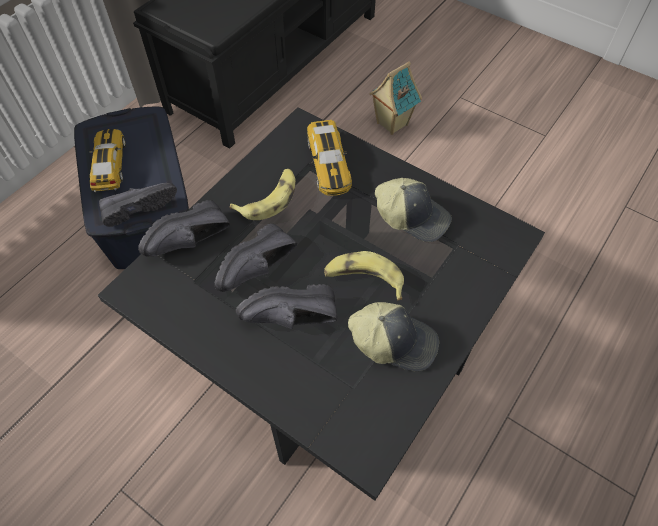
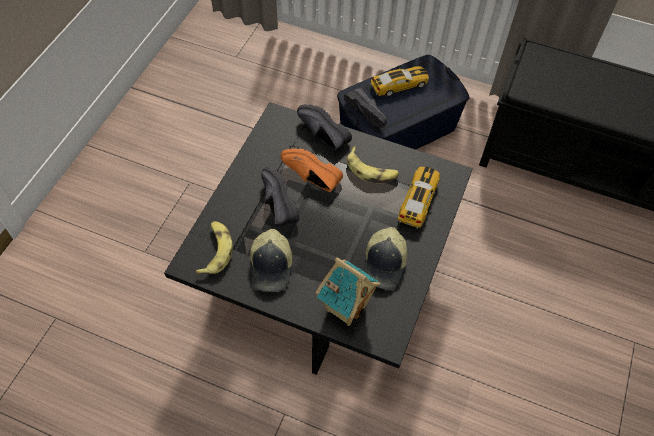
camera: 75 degrees right, 0 degrees up
black shoe [215,223,297,292] -> orange shoe [280,148,343,192]
toy car [307,120,352,196] -> toy car turned 135 degrees clockwise [397,167,440,229]
banana [324,251,404,301] -> banana moved to [196,221,233,274]
toy house [369,62,422,135] -> toy house moved to [316,257,380,326]

